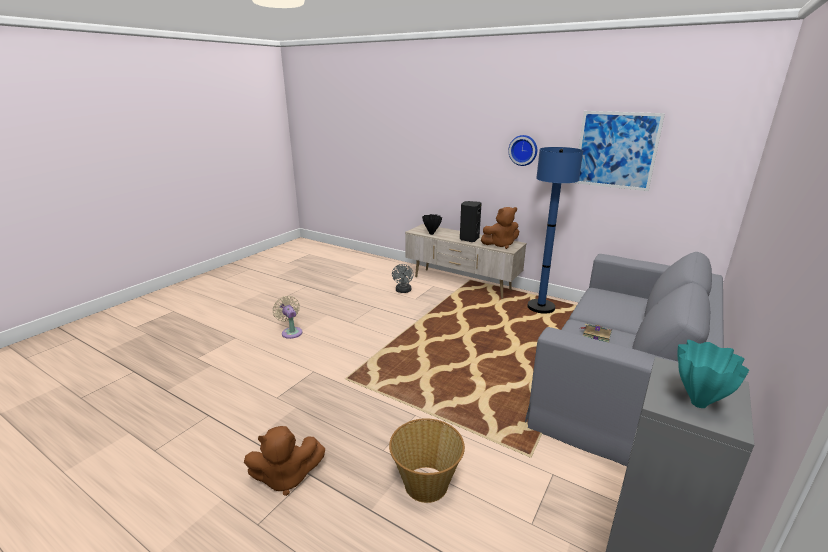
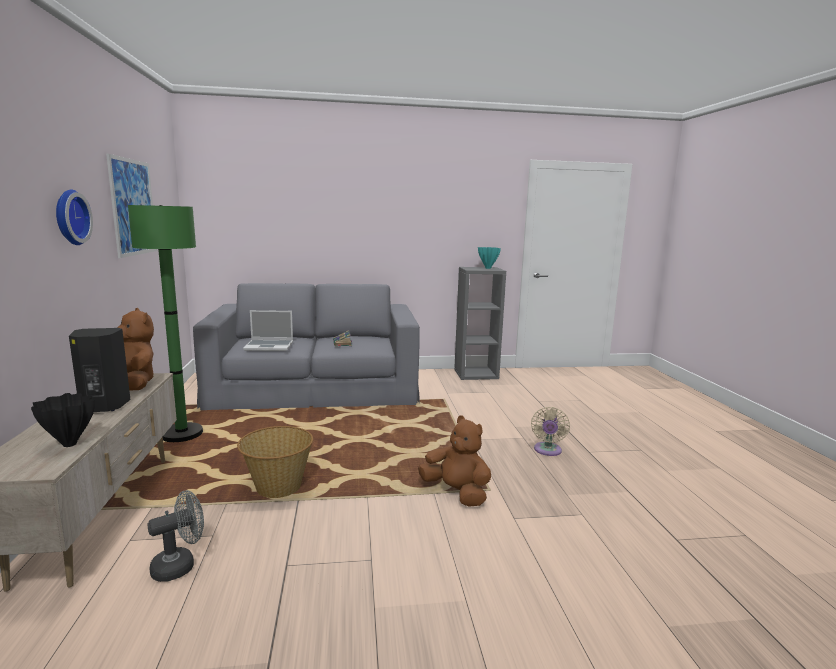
camera: 130 degrees left, 10 degrees down
brown plush toy [244,426,325,496] -> brown plush toy moved to [418,415,491,507]
beige fan [273,296,303,339] -> beige fan moved to [531,407,570,456]
basket [389,418,465,503] -> basket moved to [237,426,313,498]
blue floor lamp [527,147,583,314] -> green floor lamp [128,205,203,442]
none -> laptop [243,310,293,351]

